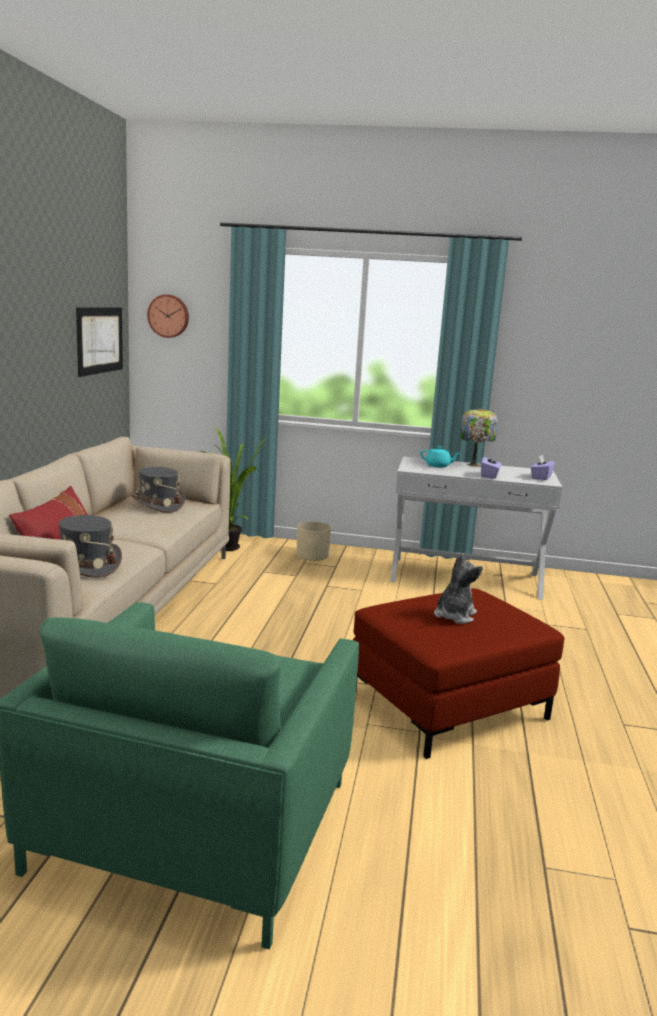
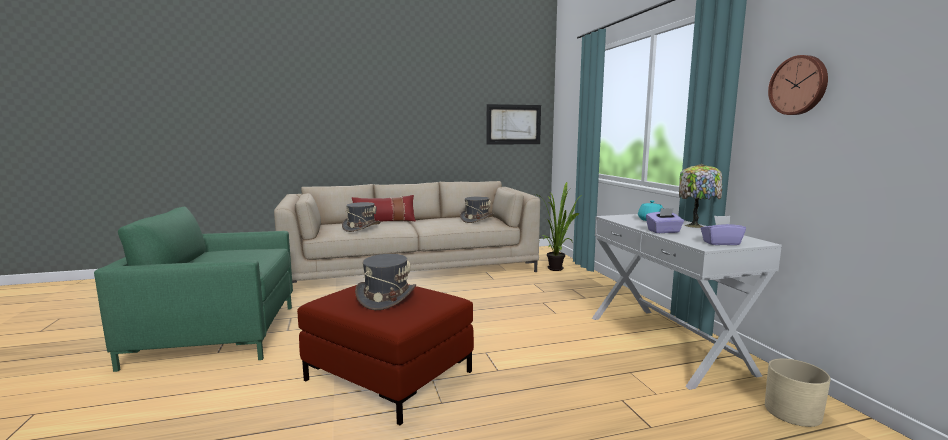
camera: 65 degrees right, 5 degrees down
wall clock [147,294,189,338] -> wall clock moved to [768,55,828,115]
beige planter [297,521,331,561] -> beige planter moved to [765,358,831,427]
plush toy [434,553,483,624] -> grey hat [355,254,416,310]

